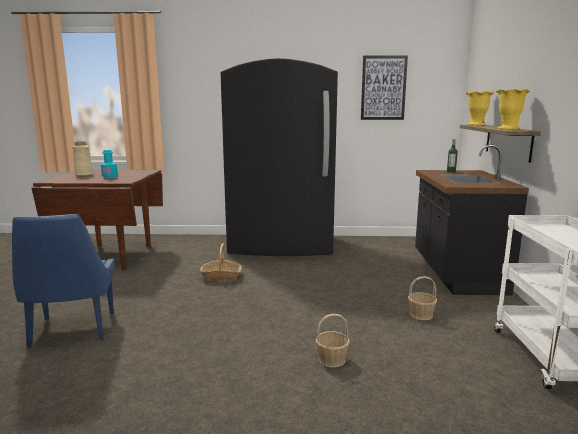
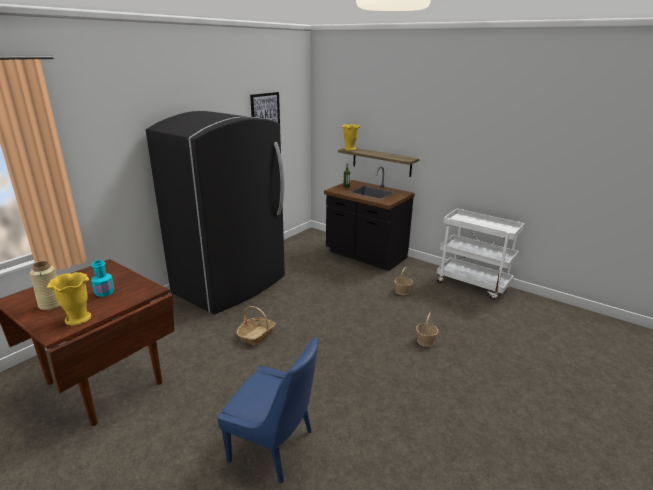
camera: 55 degrees left, 10 degrees up
yellow vase [496,89,530,130] -> yellow vase moved to [47,272,92,326]

